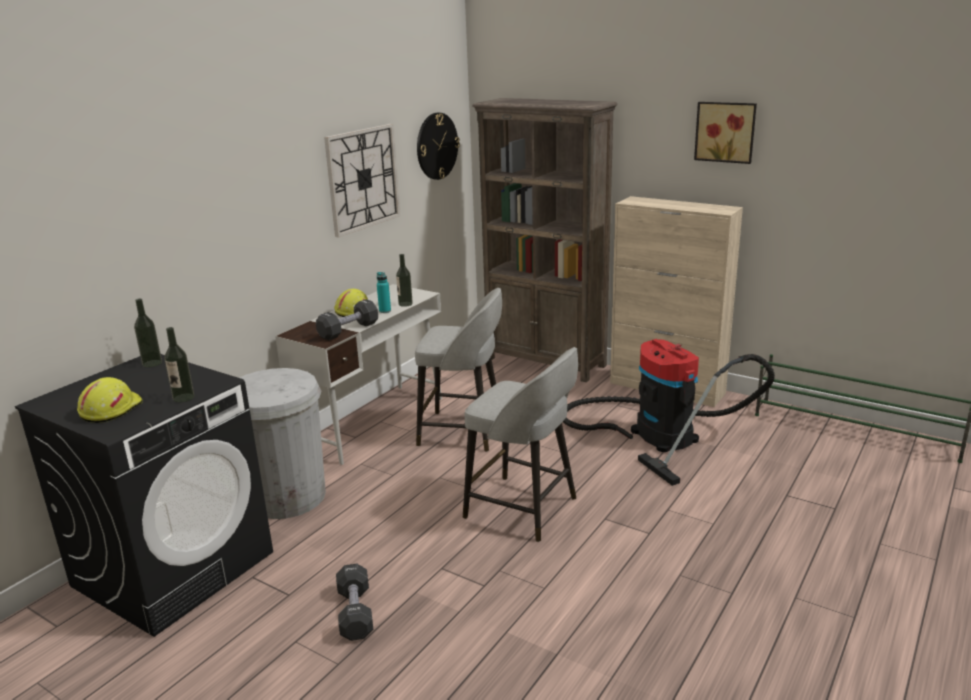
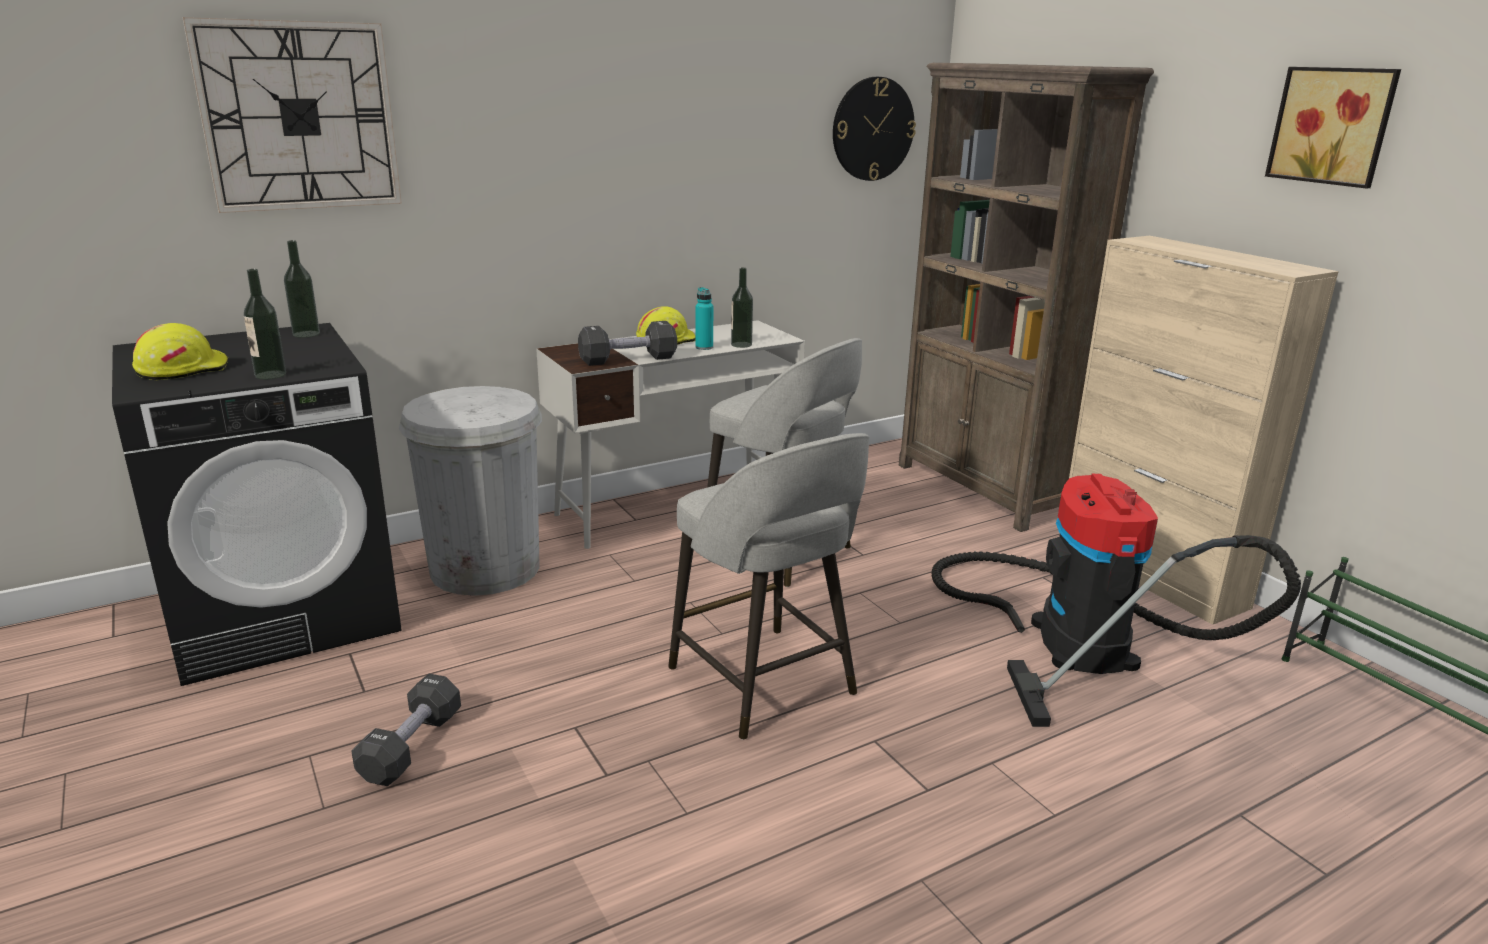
camera: 25 degrees right, 0 degrees up
wall clock [324,124,400,237] -> wall clock moved to [182,17,402,213]

